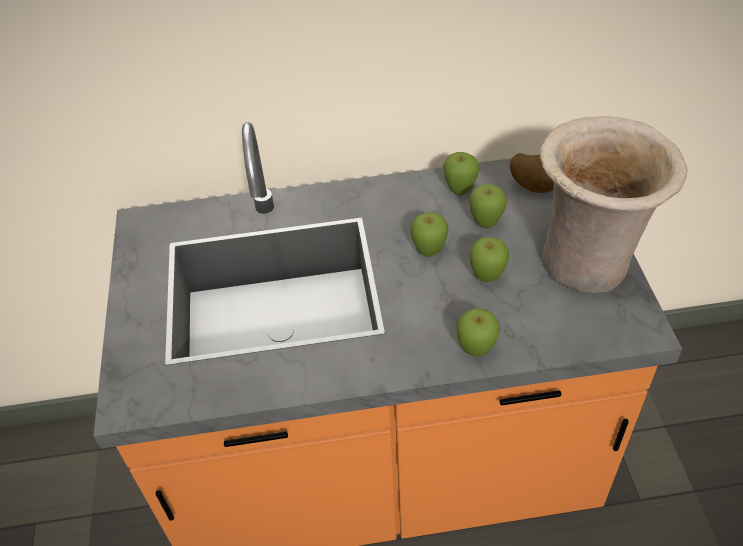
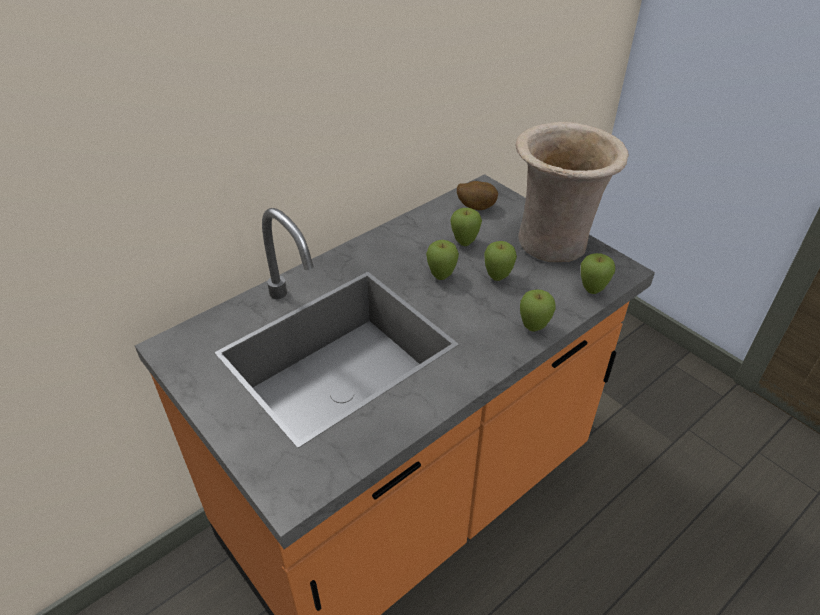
camera: 35 degrees left, 5 degrees down
apple [443,152,480,196] -> apple moved to [581,253,615,294]

